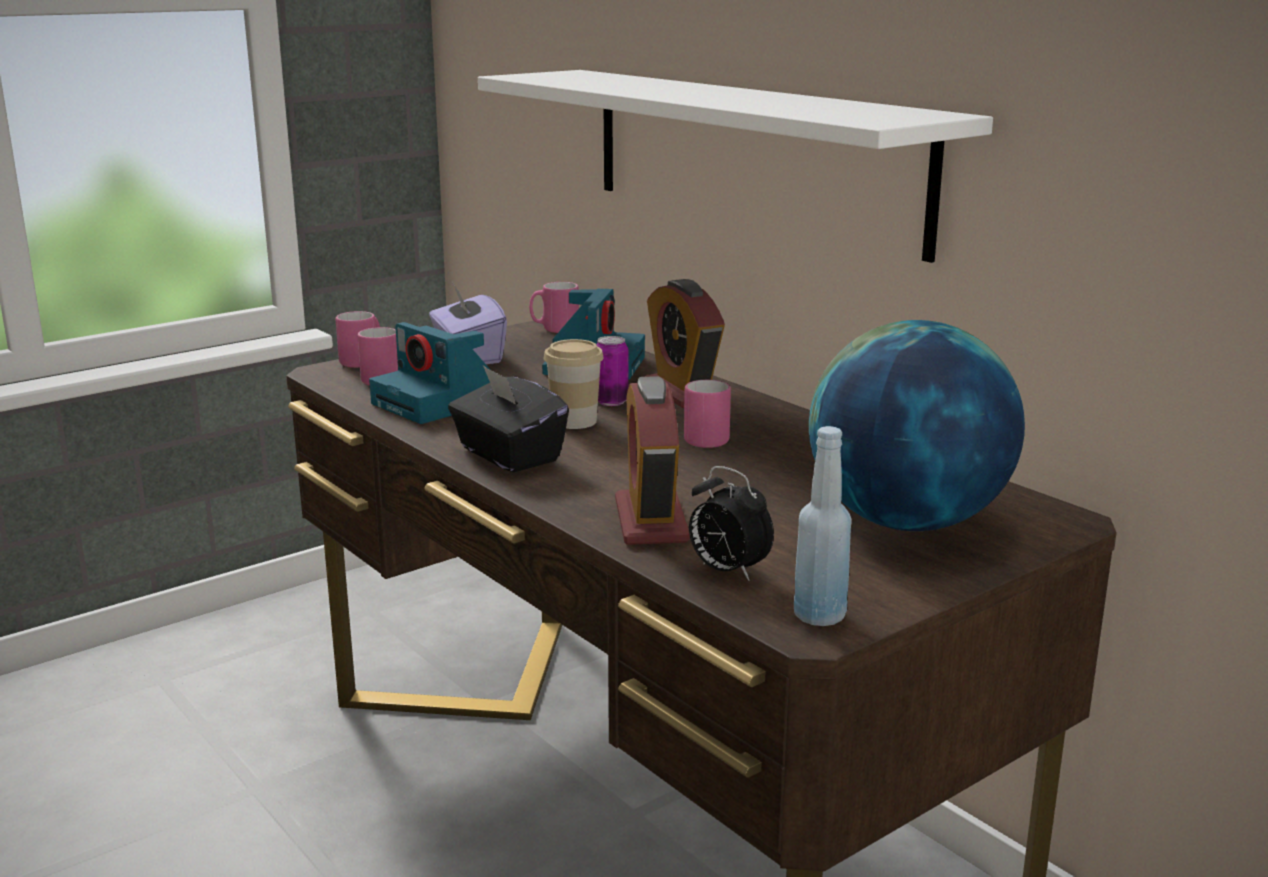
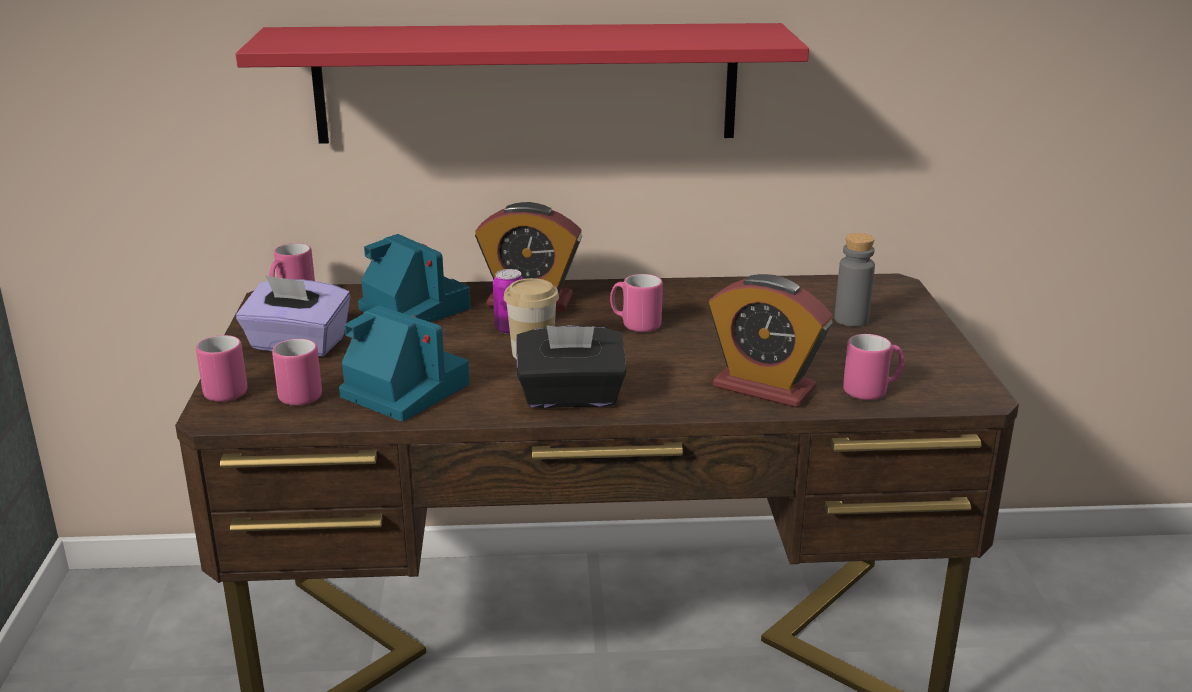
camera: 55 degrees left, 5 degrees up
camera [369,322,490,424] -> camera turned 135 degrees counterclockwise [339,306,470,421]
white shelf [478,70,993,263] -> red shelf [236,23,809,144]
alarm clock [689,466,774,581] -> pink mug [843,334,904,400]
blue bottle [794,426,851,626] -> none
globe [809,320,1025,531] -> grey bottle [834,233,875,327]

